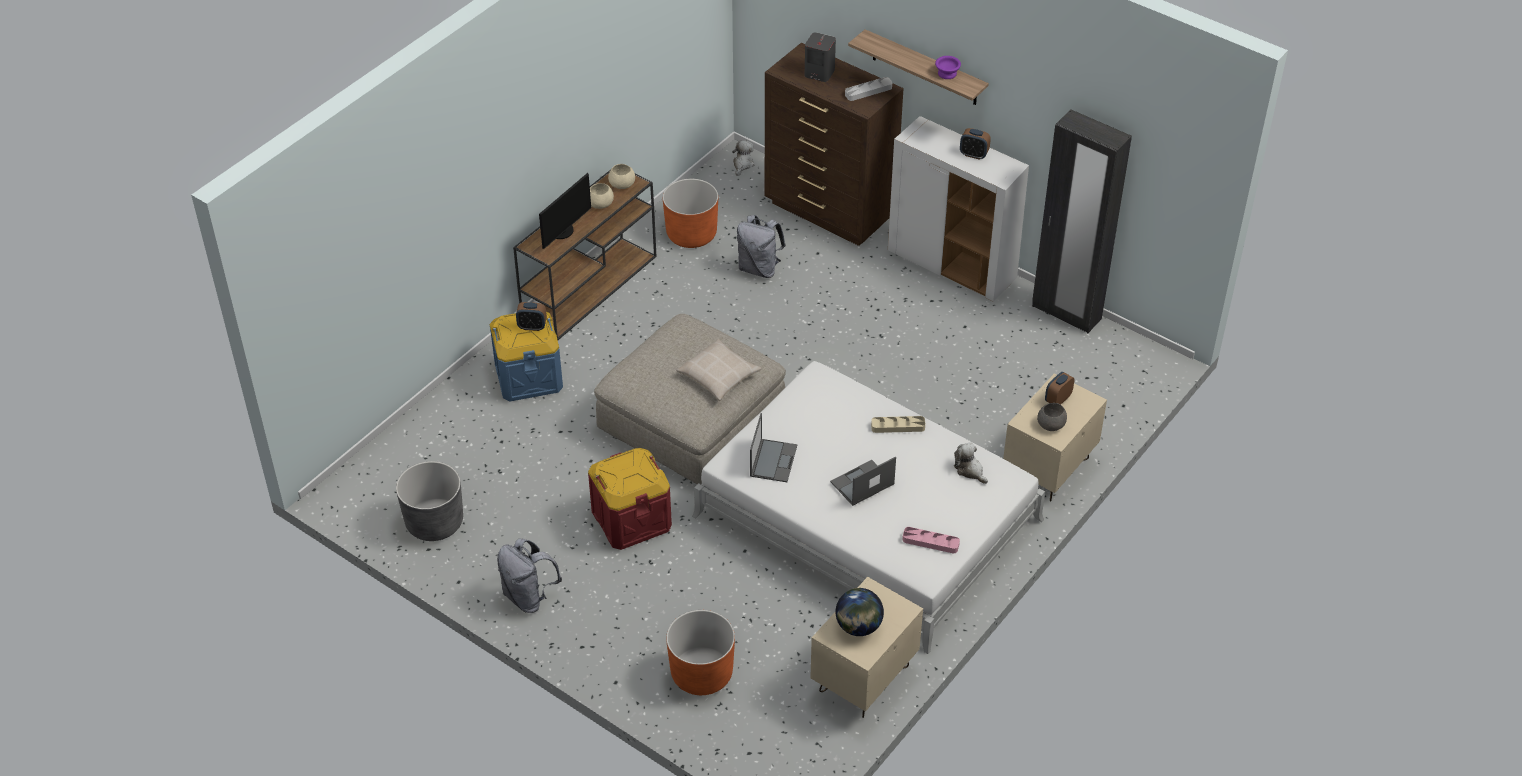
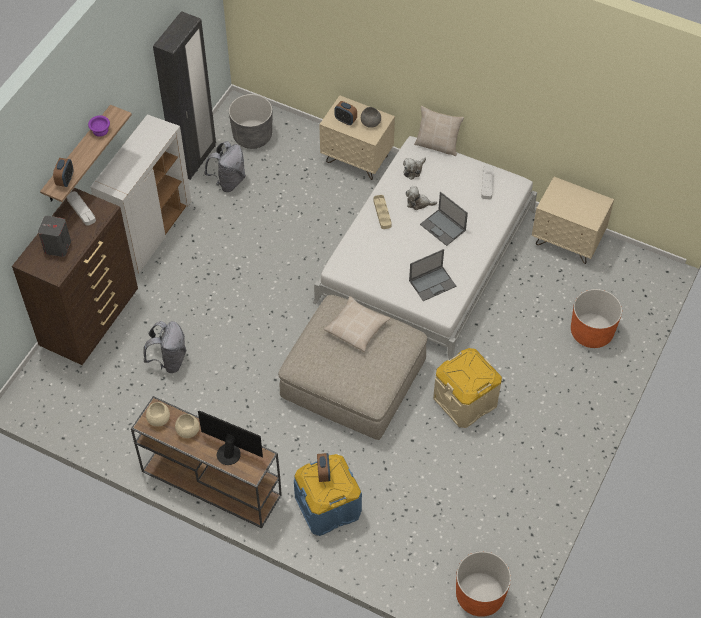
camera: 100 degrees left, 10 degrees up
grey planter [396,461,463,541] -> grey planter moved to [229,94,272,149]
grey backpack [497,538,562,613] -> grey backpack moved to [204,141,246,192]
red storage box [588,448,672,550] -> beige storage box [433,348,502,428]
orange planter [663,179,718,248] -> orange planter moved to [456,551,511,617]
plush toy [732,140,755,176] -> plush toy moved to [406,186,437,210]
laptop [750,413,797,482] -> laptop turned 150 degrees clockwise [409,249,456,301]
globe [836,588,884,636] -> none
pink tray [902,527,960,554] -> grey tray [481,166,494,200]
alarm clock [960,128,991,160] -> alarm clock moved to [53,158,73,187]
none -> beige pillow [414,106,464,156]

